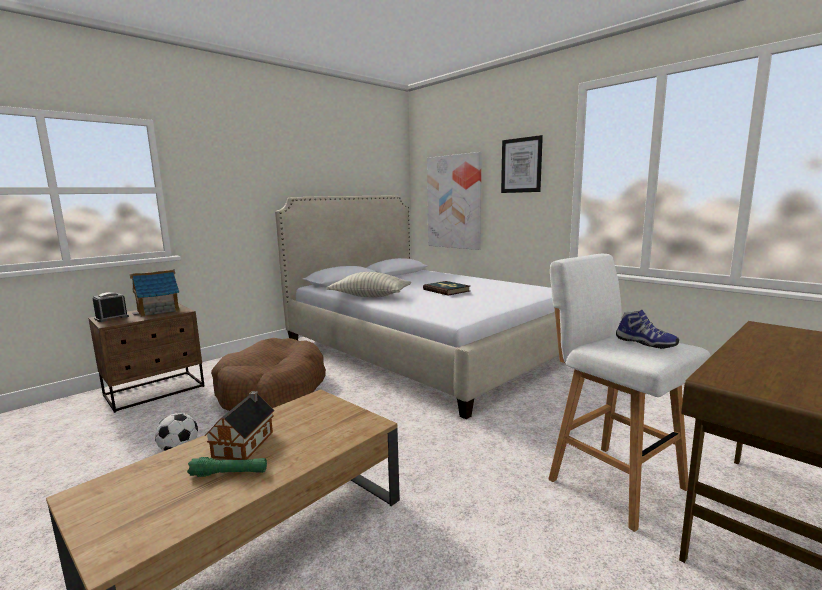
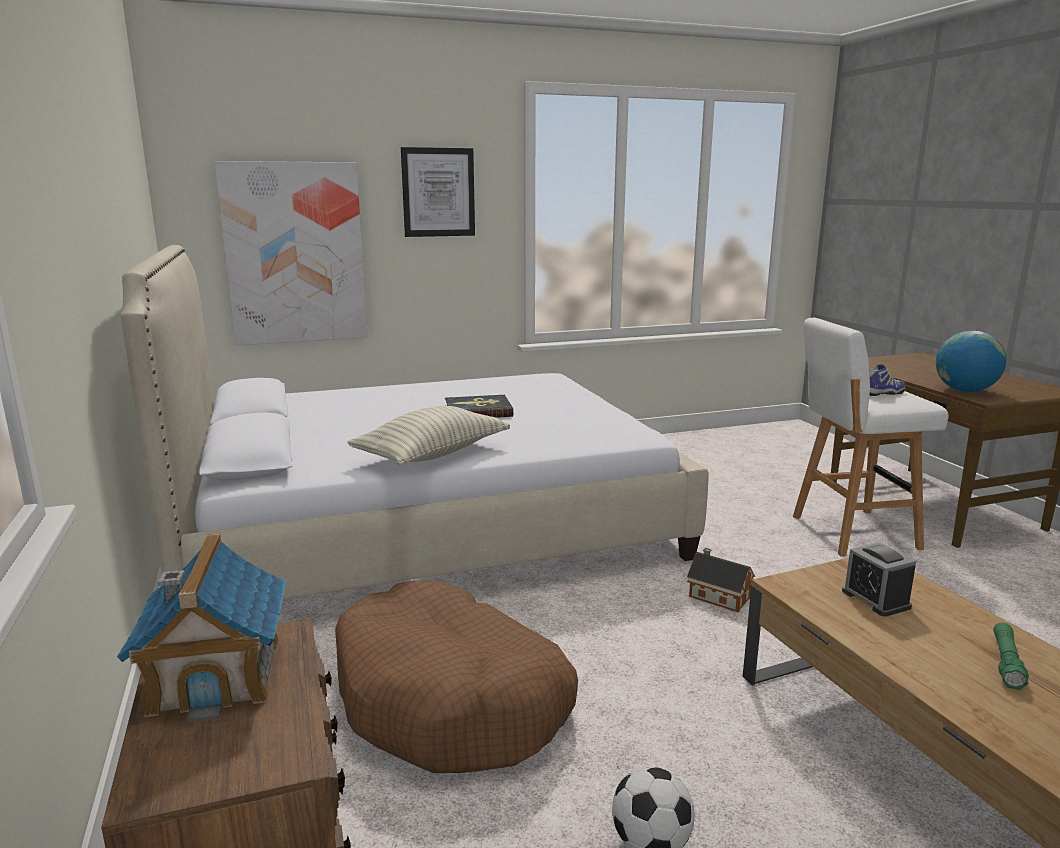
camera: 65 degrees left, 5 degrees up
alarm clock [92,292,129,322] -> alarm clock moved to [842,542,916,617]
toy house [205,391,275,460] -> toy house moved to [687,548,755,613]
none -> globe [936,331,1006,392]

